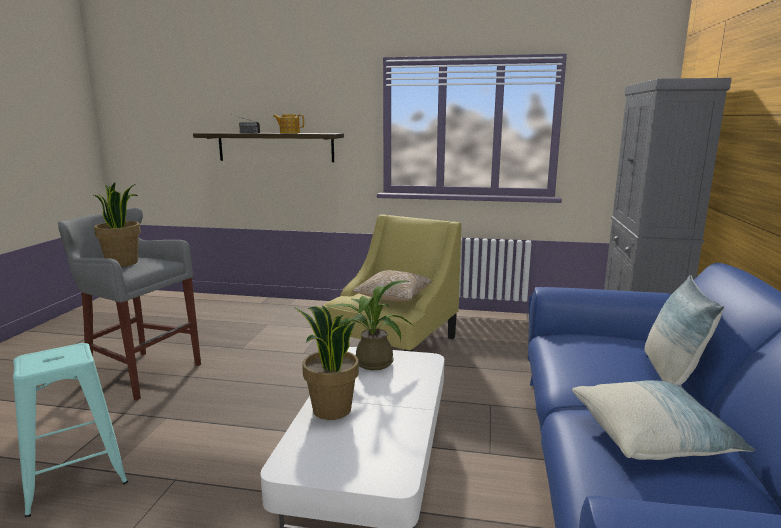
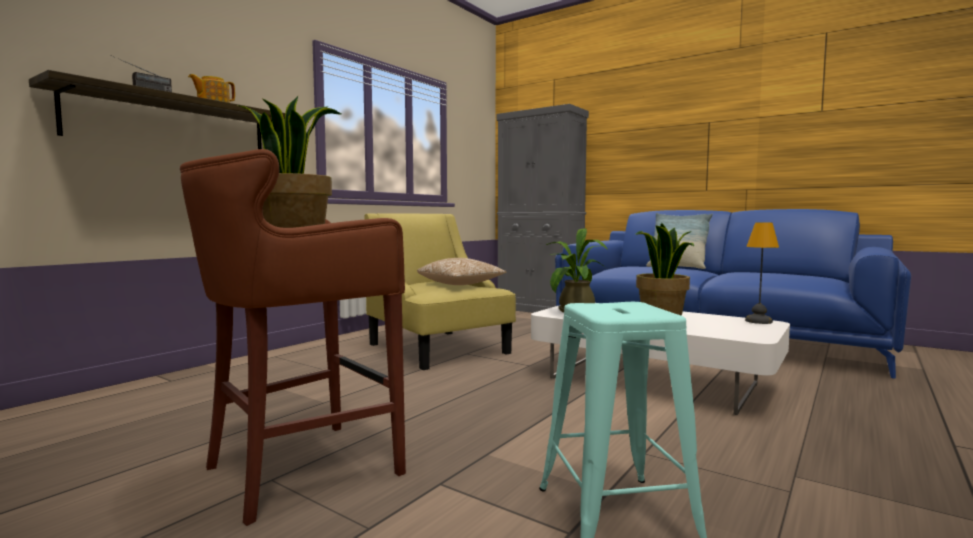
camera: 65 degrees left, 10 degrees down
grey stool [58,208,201,400] -> brown stool [180,149,406,526]
pillow [572,380,756,460] -> none
none -> table lamp [745,222,779,324]

